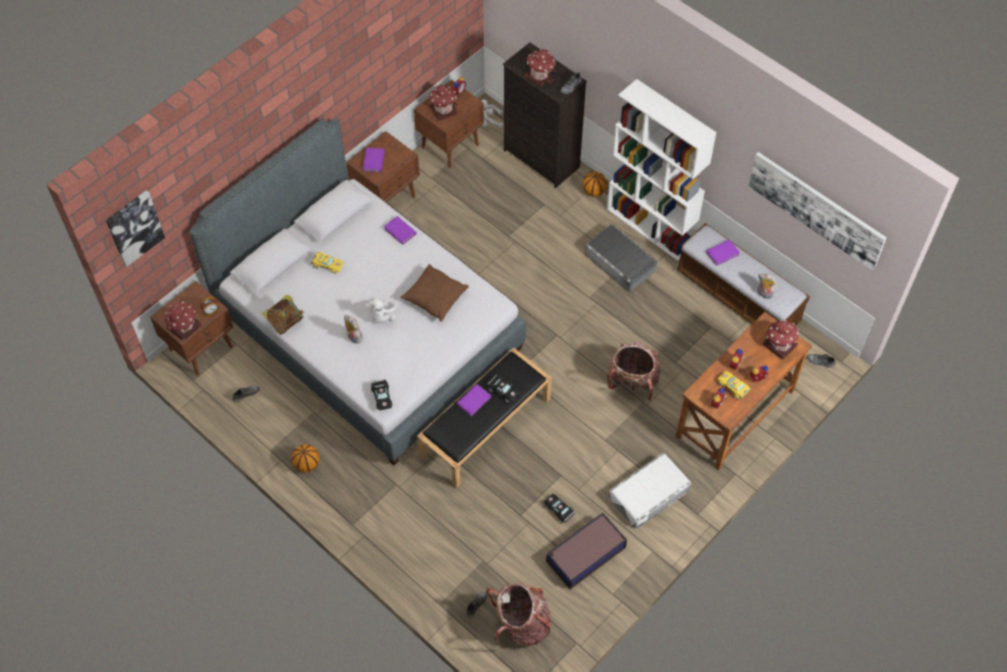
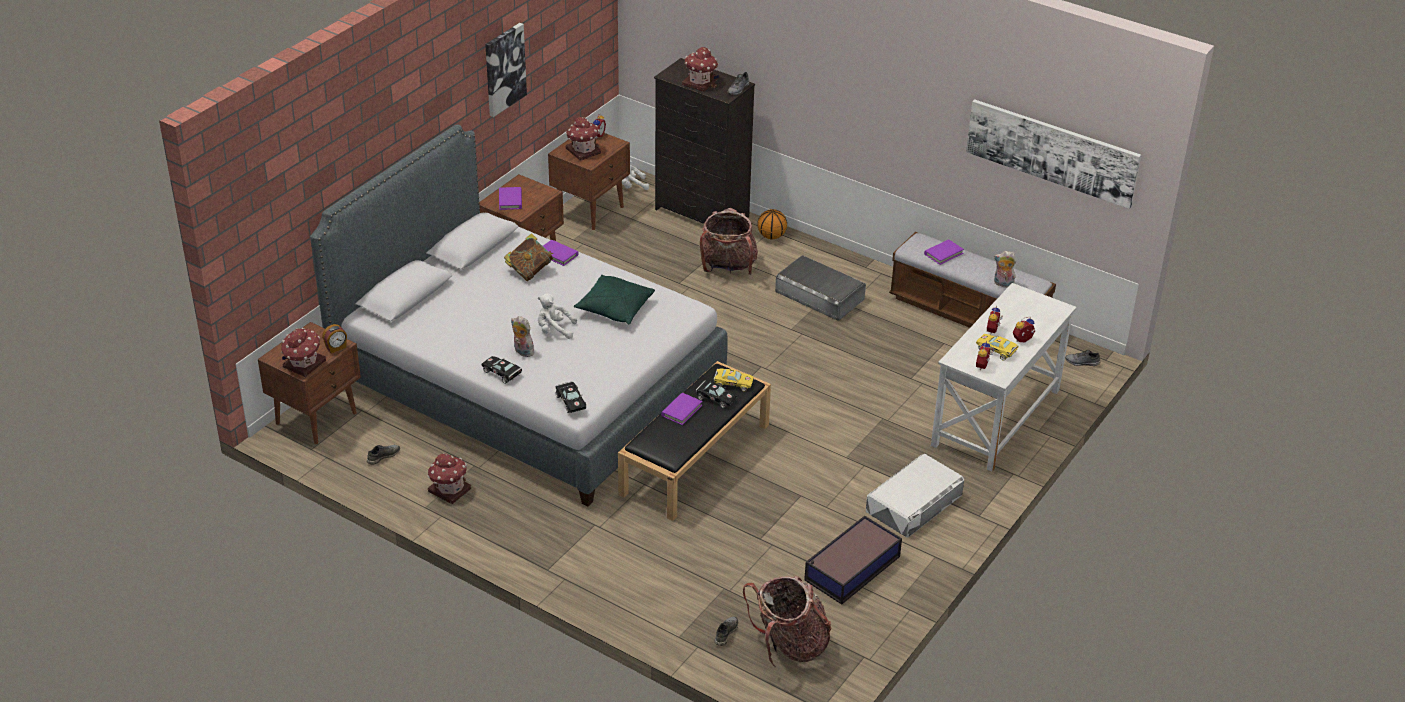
camera: 10 degrees left, 20 degrees down
picture [106,190,165,267] -> picture moved to [485,23,527,117]
book [262,295,304,335] -> book moved to [504,233,553,281]
basketball [291,444,319,473] -> none
yellow toy car [311,252,344,274] -> yellow toy car moved to [713,368,754,391]
white plush toy [369,298,398,323] -> white plush toy turned 90 degrees clockwise [538,294,577,339]
brown pillow [400,264,469,322] -> green pillow [574,275,655,324]
black toy car [544,494,575,523] -> black toy car moved to [482,356,522,384]
white bookcase [607,79,717,261] -> none
backpack [607,342,660,400] -> backpack moved to [700,208,758,275]
brown desk [676,312,812,470] -> white desk [931,283,1076,472]
toy house [763,320,799,359] -> toy house moved to [428,453,471,504]

